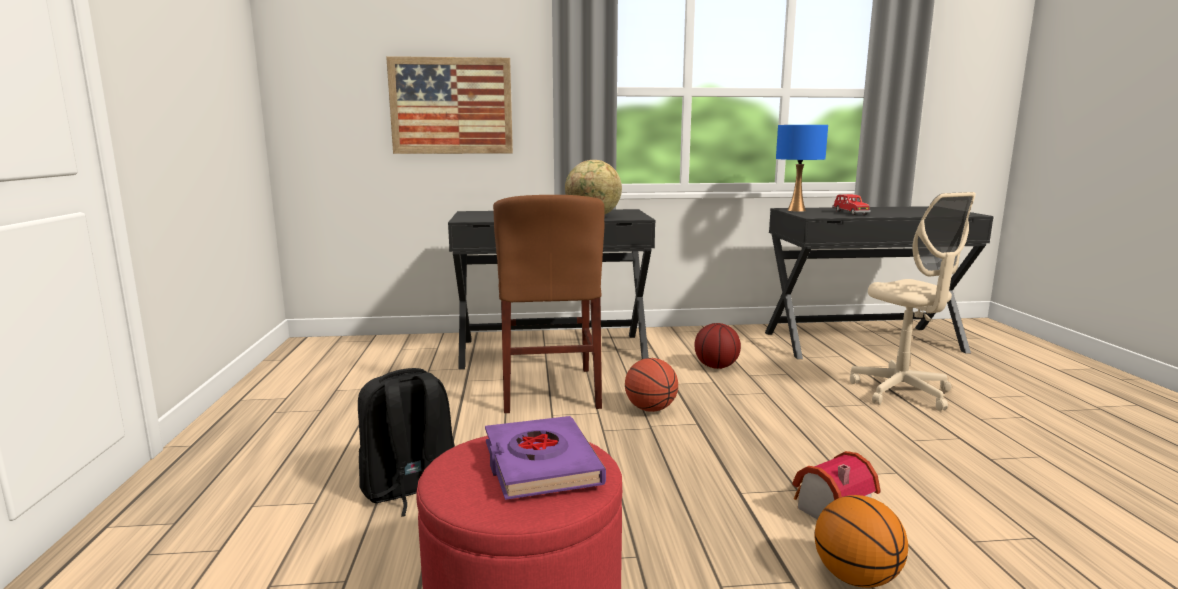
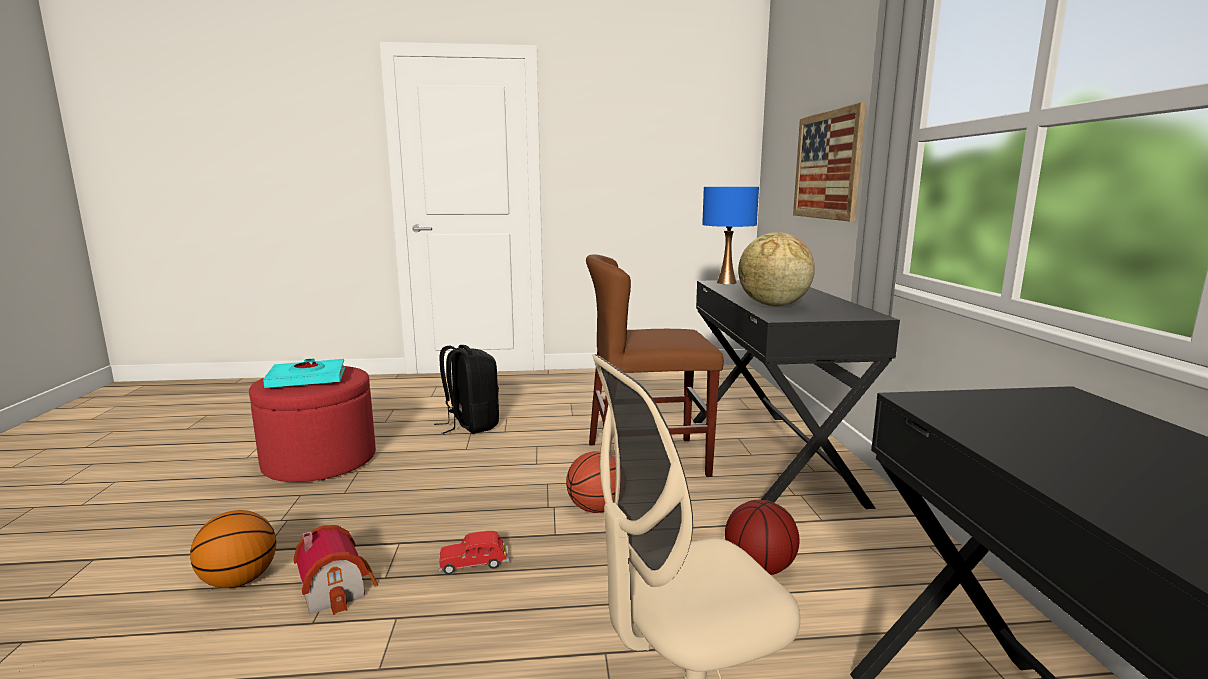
camera: 90 degrees right, 0 degrees up
purple book [485,416,606,500] -> turquoise book [263,359,345,388]
blue table lamp [776,125,828,212] -> blue table lamp moved to [702,187,759,284]
red toy car [832,194,870,215] -> red toy car moved to [438,531,509,575]

